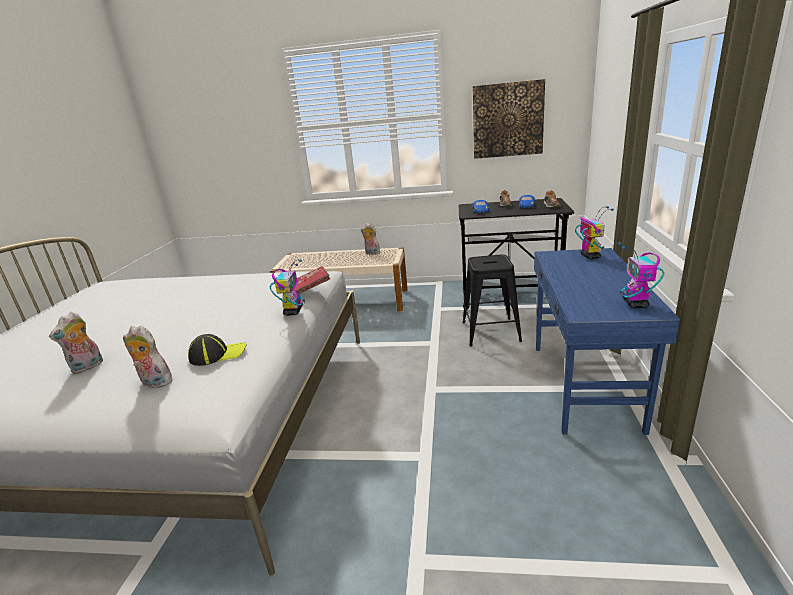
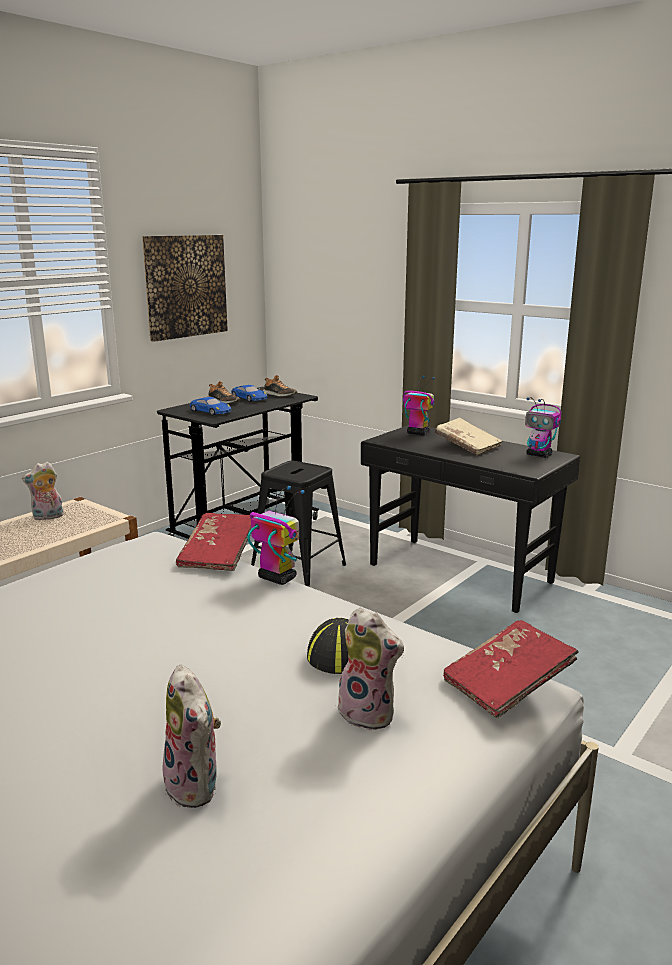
camera: 60 degrees left, 5 degrees down
plush toy [123,326,175,388] -> plush toy turned 105 degrees counterclockwise [338,607,404,731]
blue console table [534,248,680,435] -> black console table [361,425,580,613]
none -> beige book [435,417,502,456]
none -> red book [443,620,579,719]

